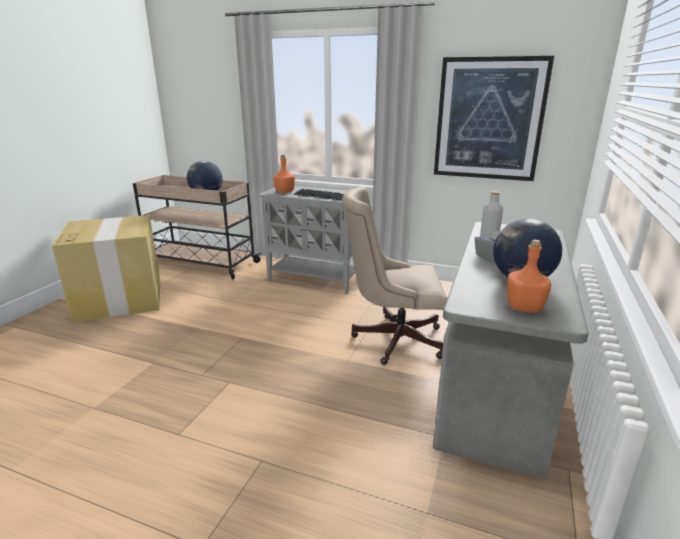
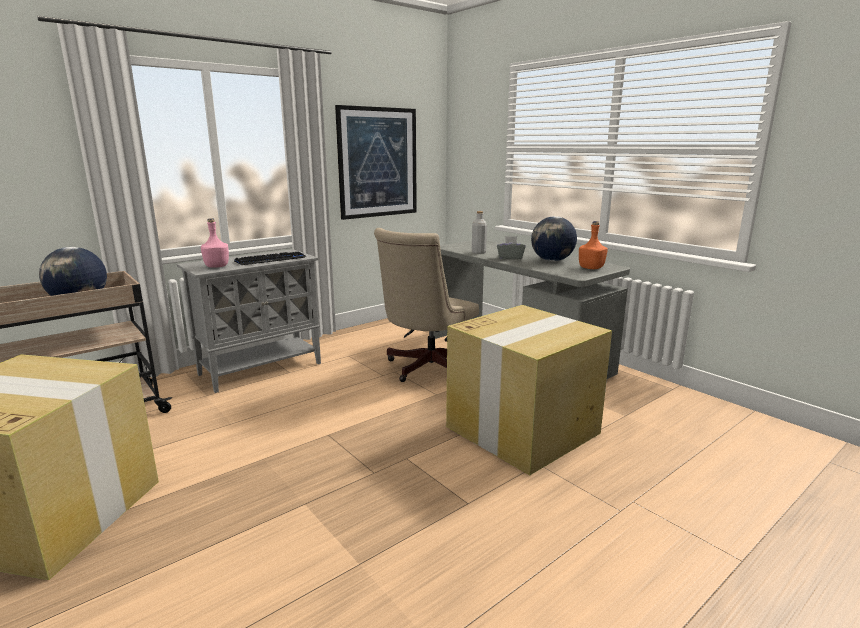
camera: 60 degrees left, 5 degrees down
orange bottle [273,155,295,193] -> pink bottle [201,218,229,268]
none -> cardboard box [446,305,612,475]

